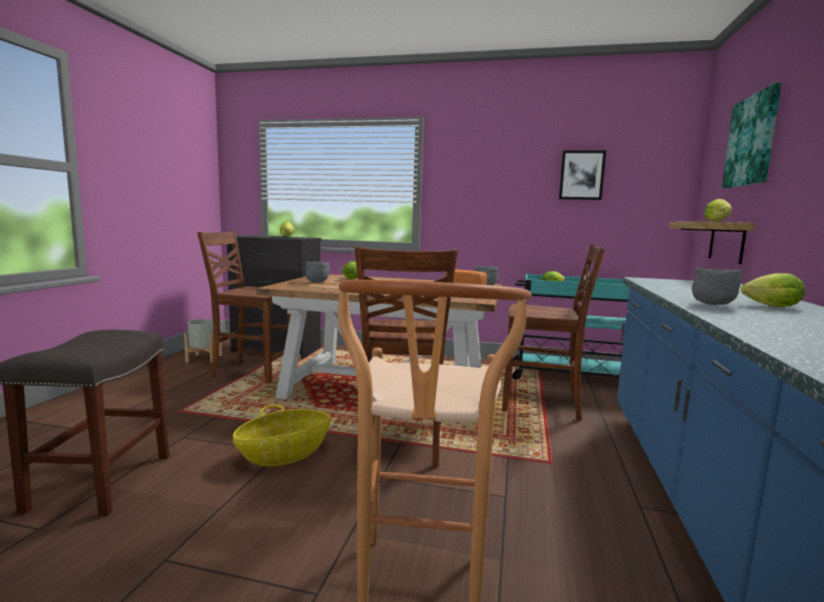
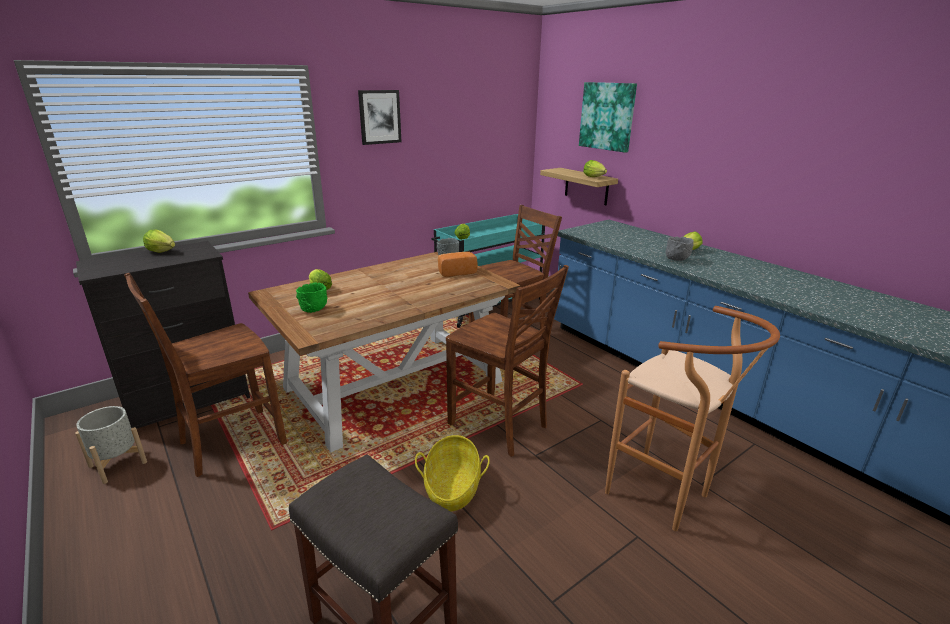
camera: 50 degrees left, 15 degrees up
grey bowl [306,261,330,283] -> green bowl [296,283,327,313]
picture [559,150,606,200] -> picture moved to [358,90,401,145]

